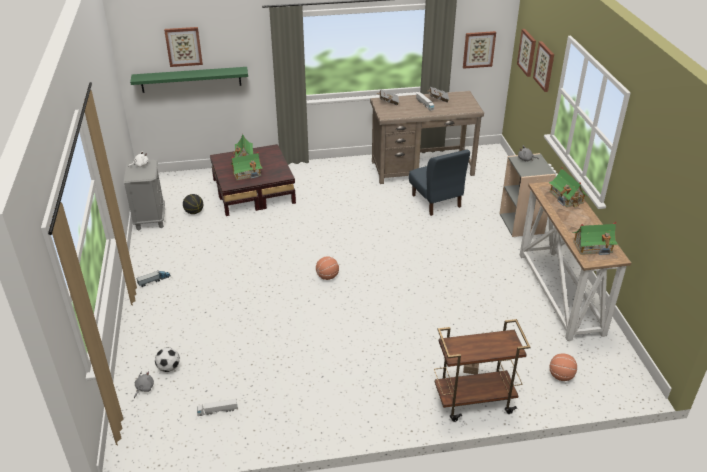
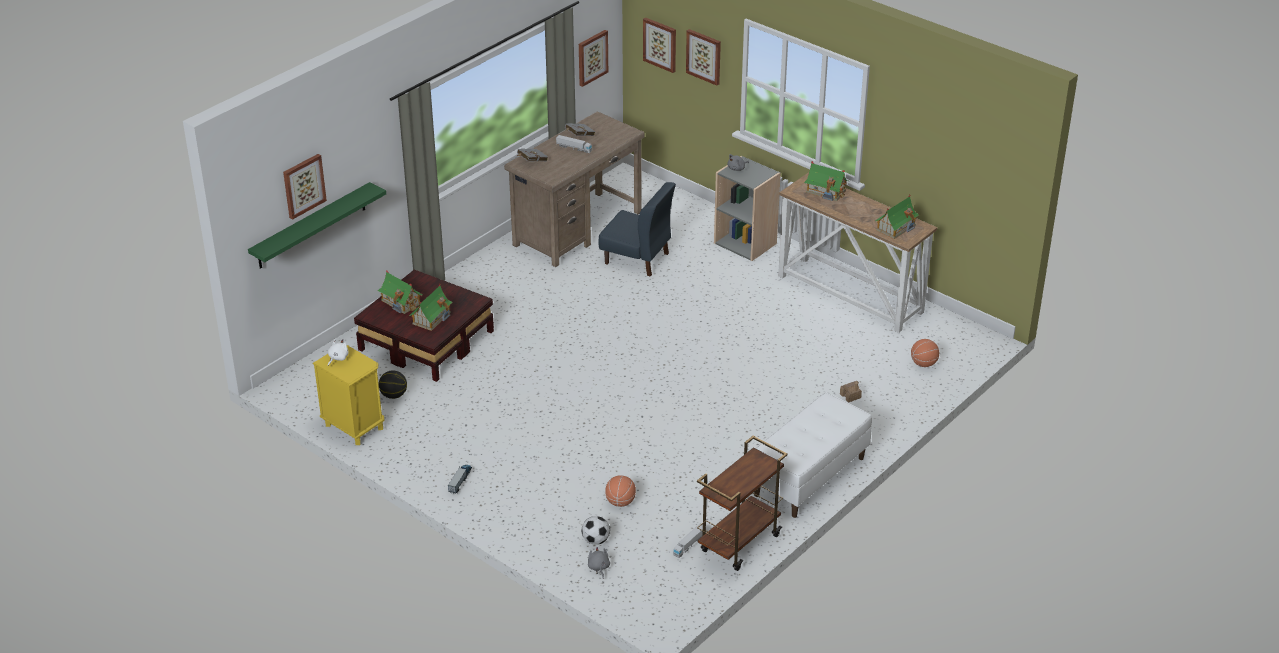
camera: 40 degrees left, 0 degrees up
grey nightstand [124,159,165,230] -> yellow nightstand [313,345,384,445]
basketball [316,256,339,280] -> basketball moved to [605,475,636,507]
brown cart [434,319,531,422] -> brown cart moved to [697,436,788,571]
none -> white bench [754,392,872,518]

